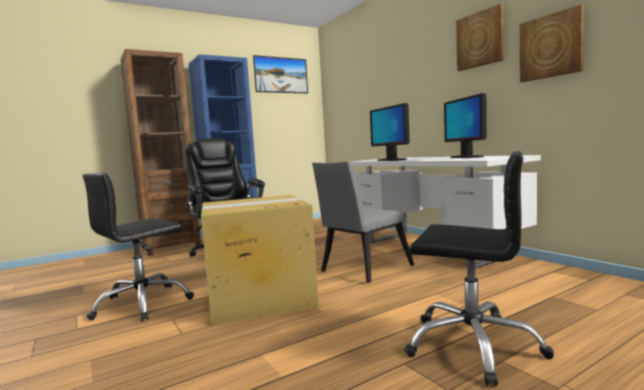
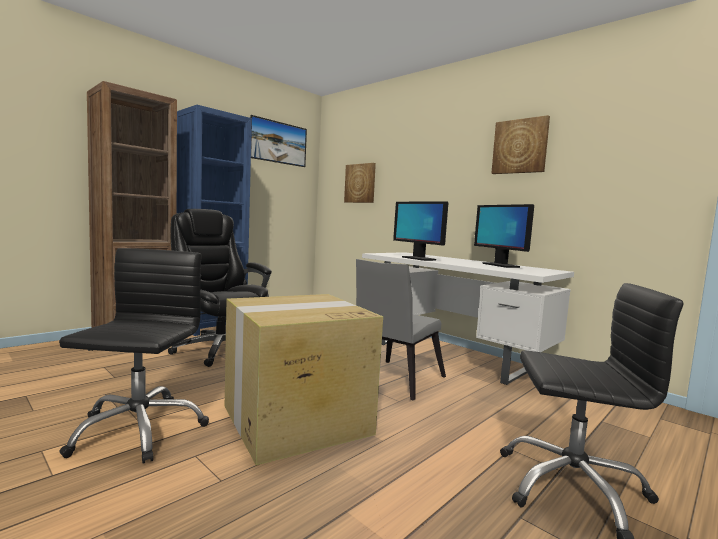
camera: 15 degrees left, 0 degrees up
black office chair [82,173,194,321] -> black office chair turned 150 degrees clockwise [59,248,209,463]
picture [520,5,584,82] -> picture moved to [344,163,376,203]

